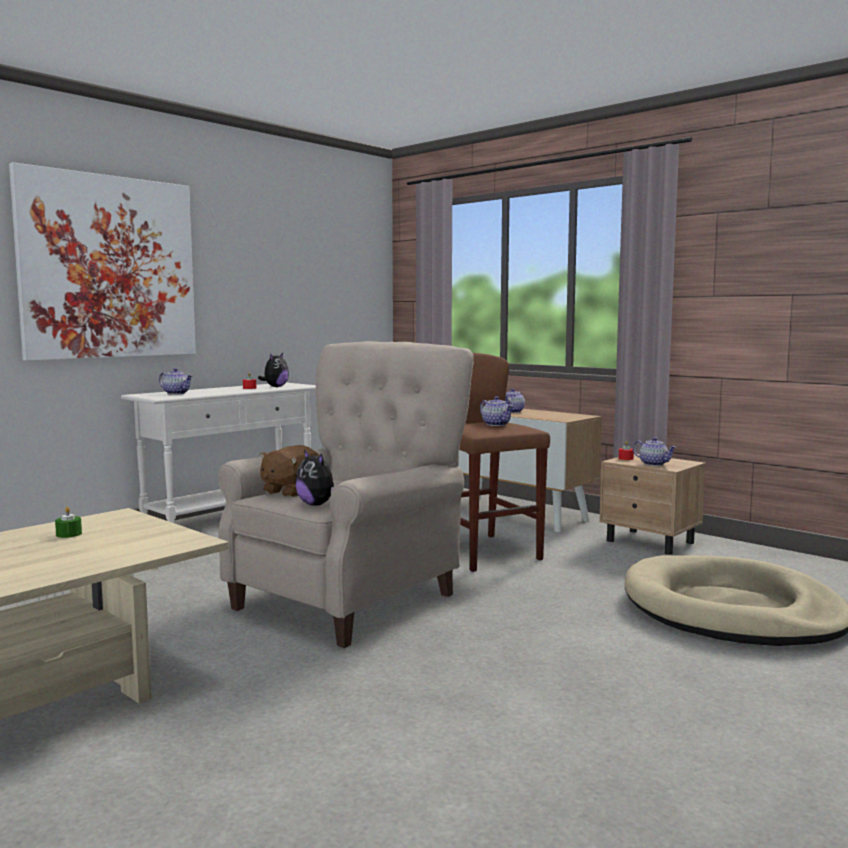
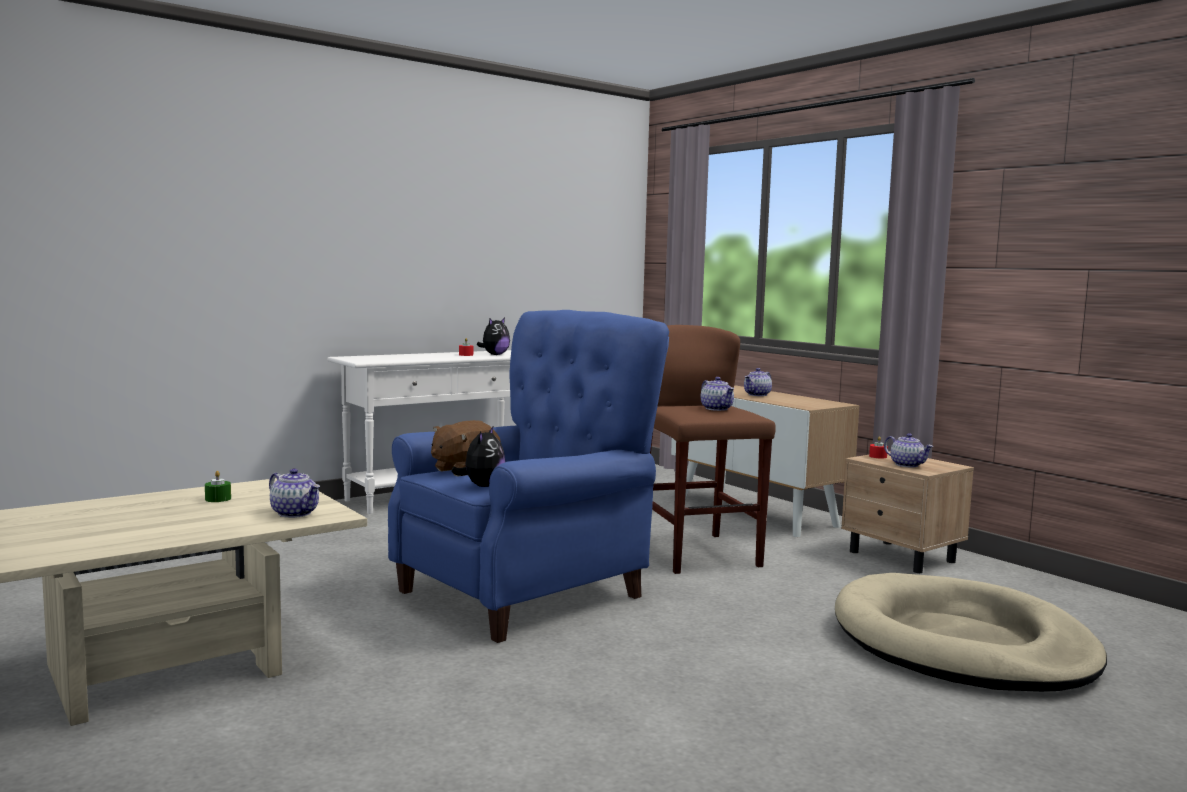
camera: 10 degrees right, 0 degrees up
picture [9,162,196,361] -> none
teapot [159,368,193,395] -> teapot moved to [269,468,320,518]
beige armchair [218,341,474,648] -> blue armchair [388,310,669,643]
plush toy [295,450,336,506] -> plush toy turned 135 degrees counterclockwise [451,427,505,487]

